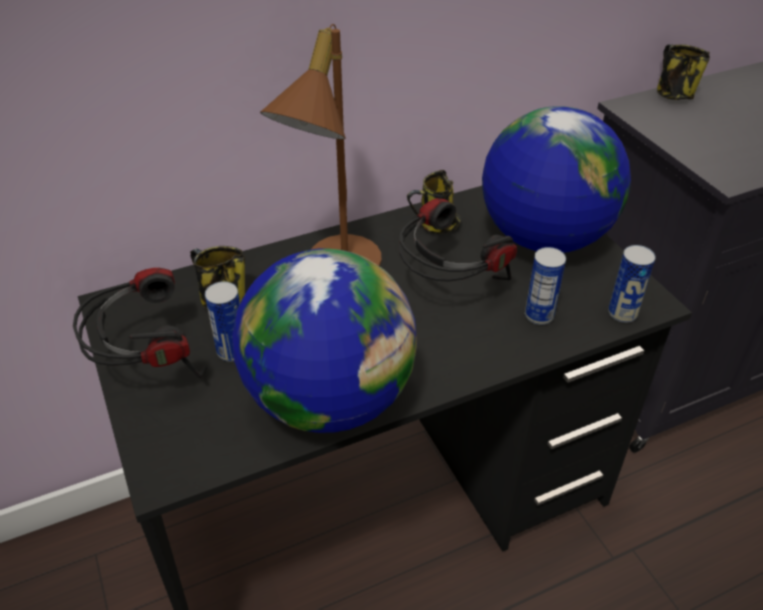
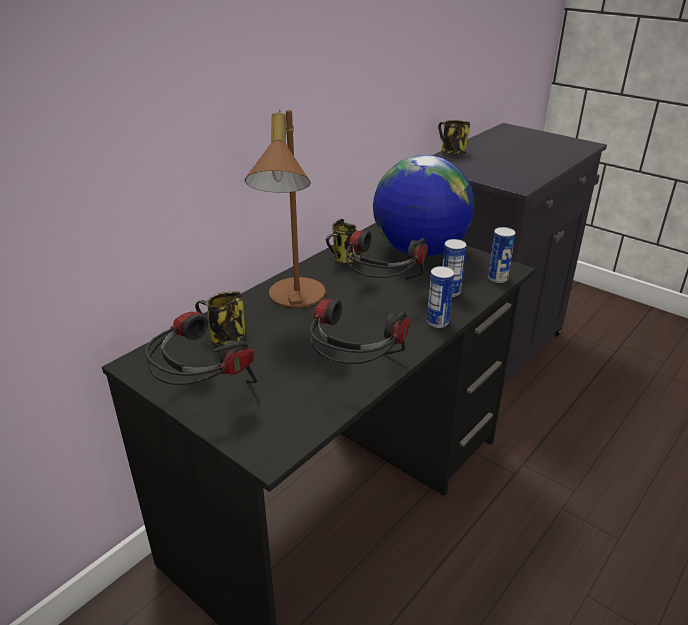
camera: 25 degrees left, 10 degrees down
can [205,281,240,362] -> can moved to [427,266,454,328]
globe [232,248,417,433] -> headphones [310,299,410,364]

